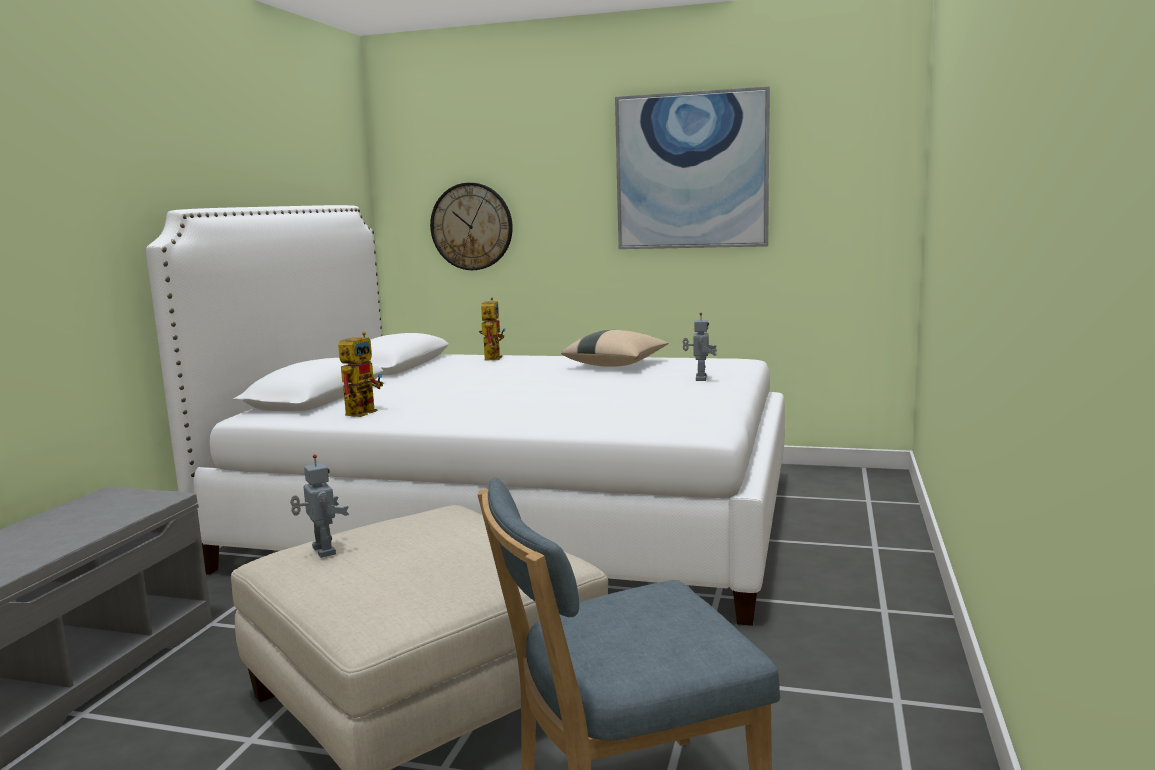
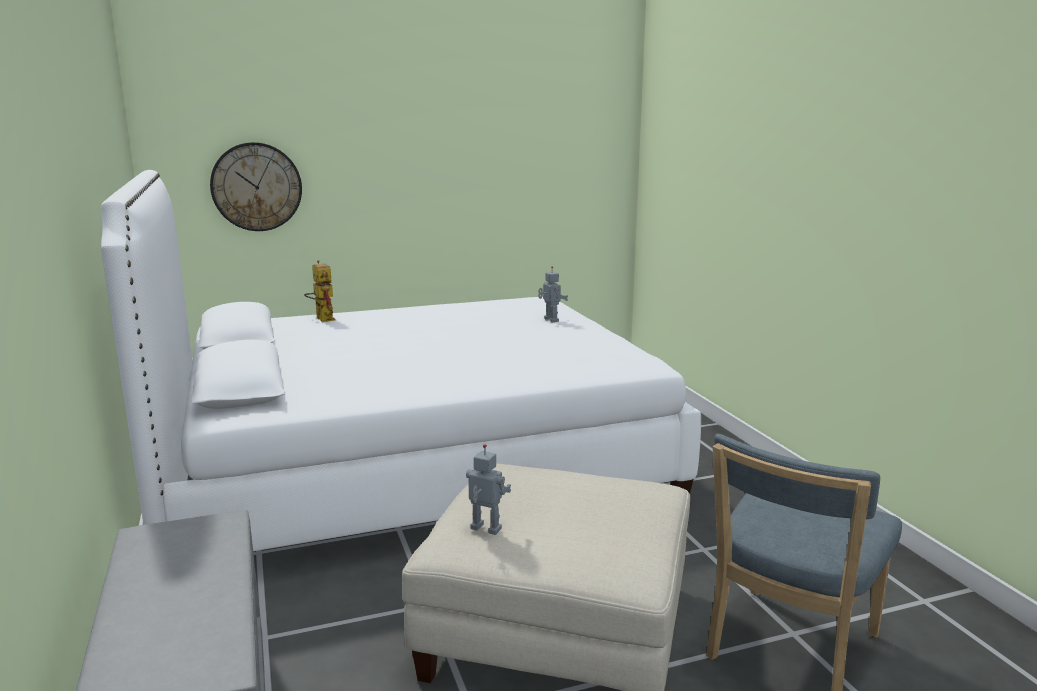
camera: 35 degrees left, 5 degrees up
toy robot [338,332,383,417] -> none
beige pillow [561,330,668,367] -> none
picture [615,86,770,249] -> none

